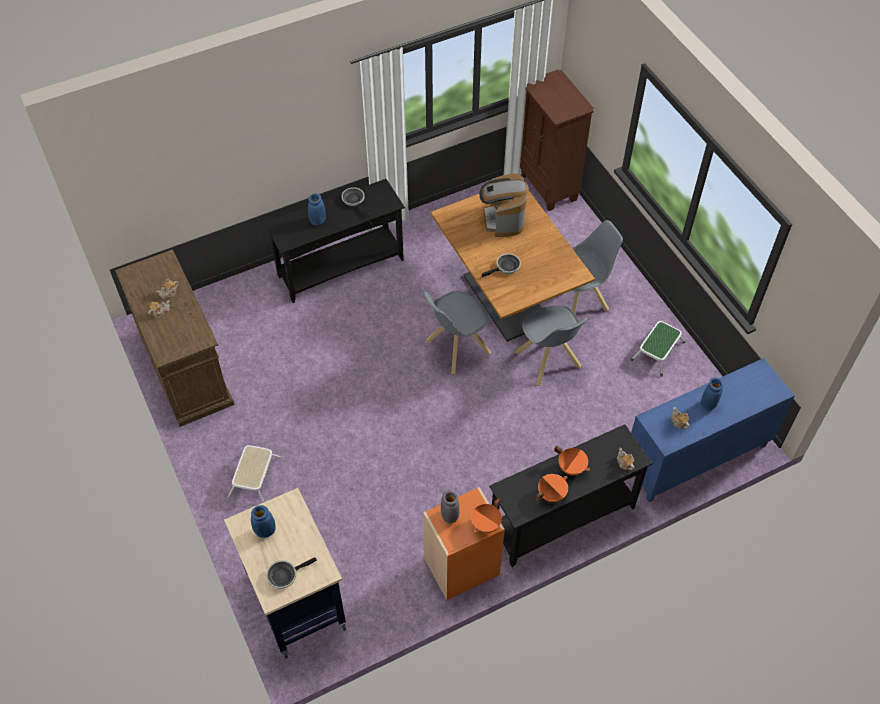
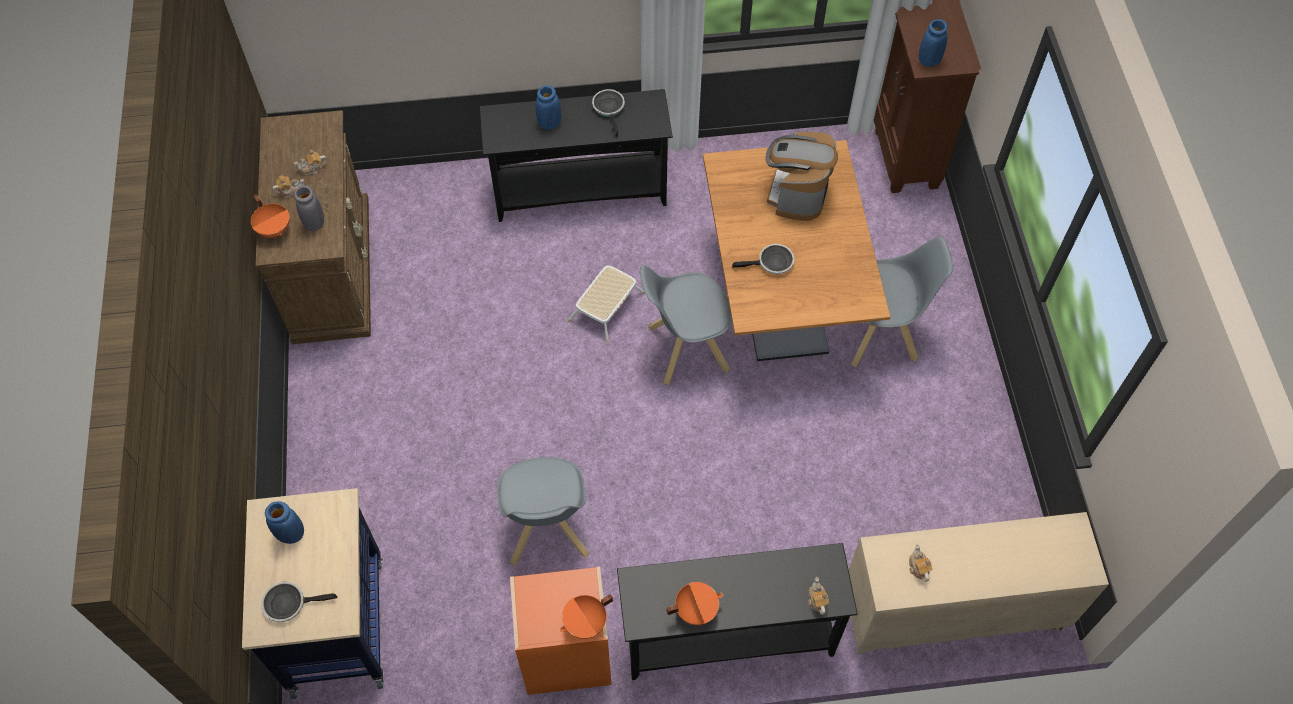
camera: 20 degrees right, 5 degrees up
beige step ladder [228,445,281,503] -> beige step ladder moved to [567,265,645,344]
grey vase [441,490,459,523] -> grey vase moved to [294,185,324,231]
grey chair [515,305,587,386] -> grey chair moved to [497,457,589,566]
orange cooking pot [554,445,590,476] -> orange cooking pot moved to [251,194,290,238]
green step ladder [630,321,685,377] -> none
blue cabinet [631,358,795,502] -> beige cabinet [849,512,1109,654]
blue vase [701,377,723,410] -> blue vase moved to [919,19,948,67]

